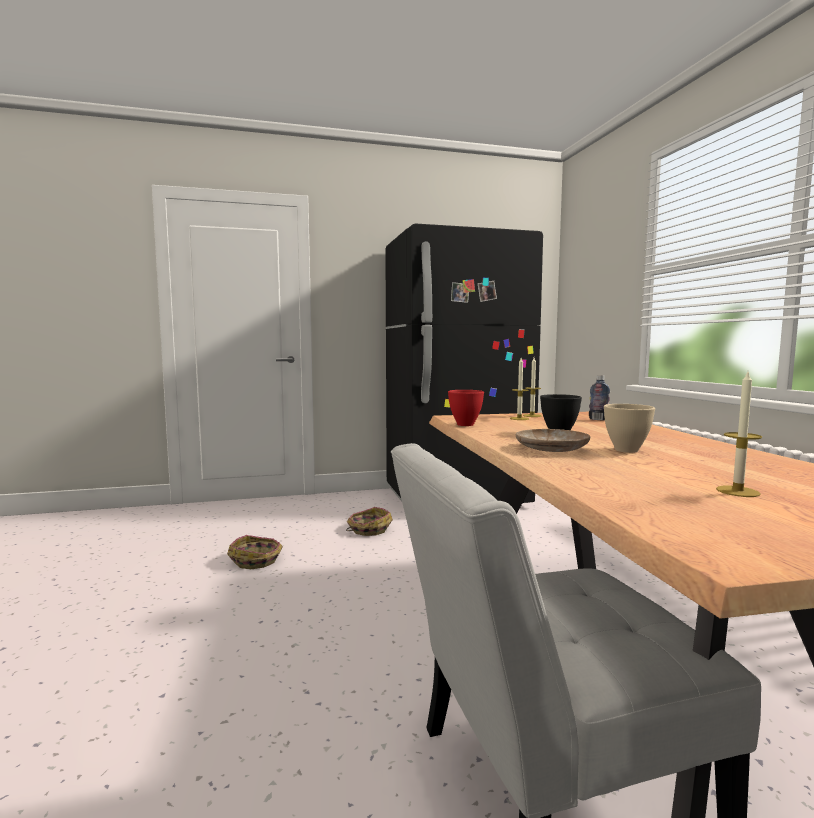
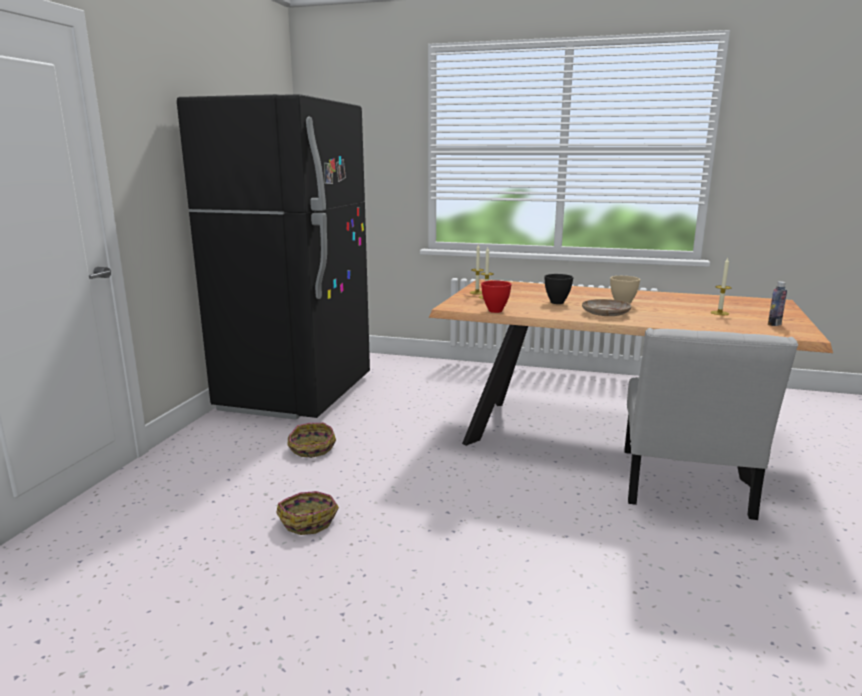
camera: 60 degrees left, 10 degrees up
bottle [589,375,610,420] -> bottle moved to [768,281,787,326]

